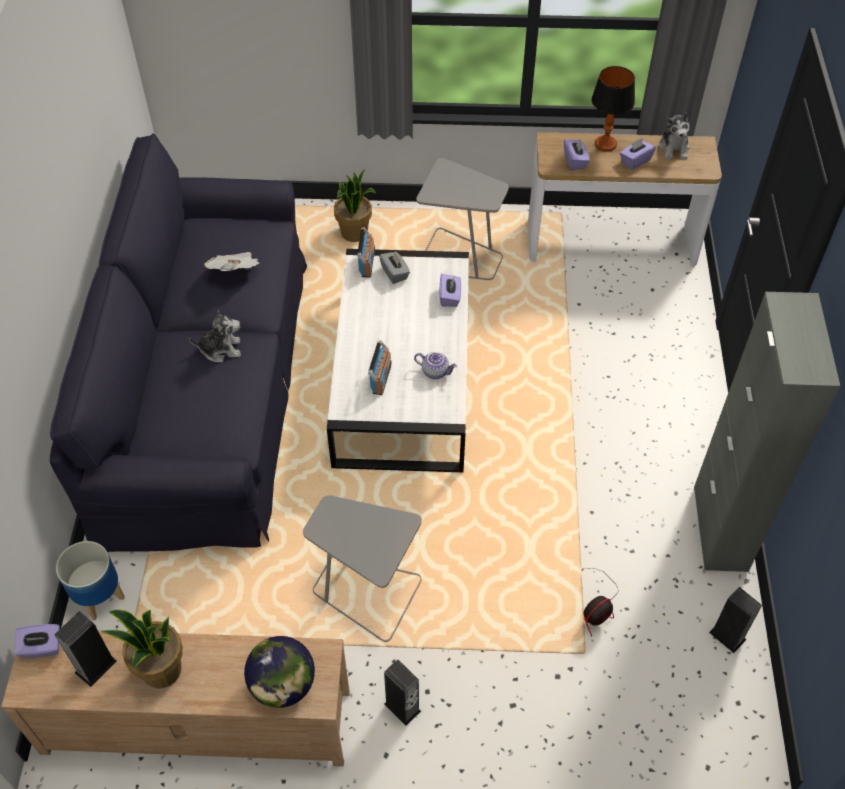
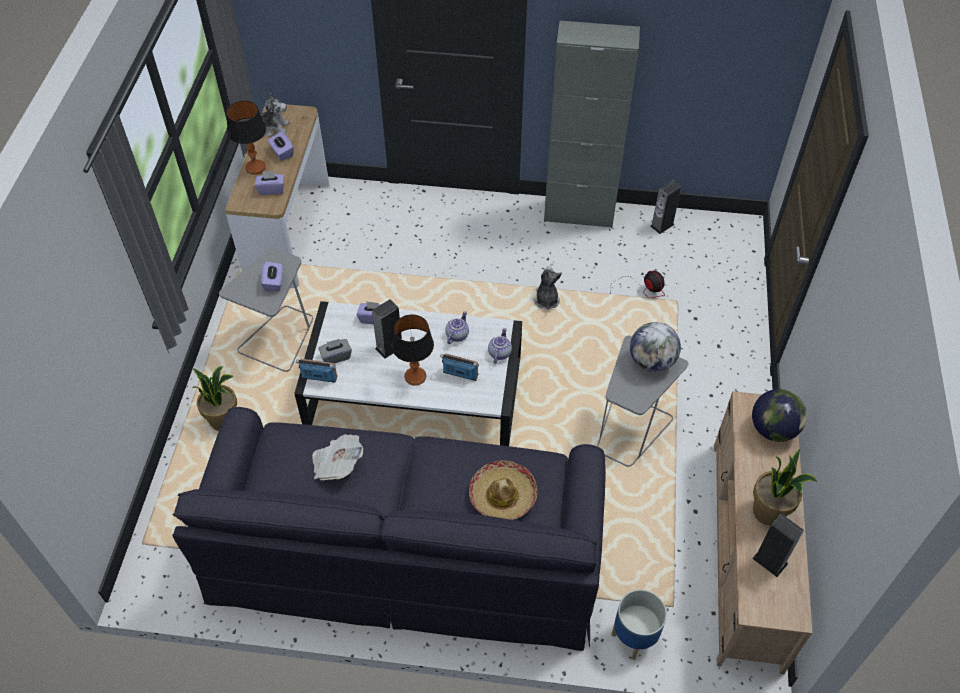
camera: 85 degrees left, 0 degrees up
purple tissue box [15,624,60,658] -> purple tissue box moved to [261,261,283,291]
plush toy [189,310,241,362] -> plush toy moved to [534,266,562,310]
speaker [384,660,421,726] -> speaker moved to [372,299,402,359]
none -> table lamp [392,314,434,386]
none -> hat [469,460,537,520]
none -> teapot [488,328,512,363]
none -> globe [630,322,681,372]

